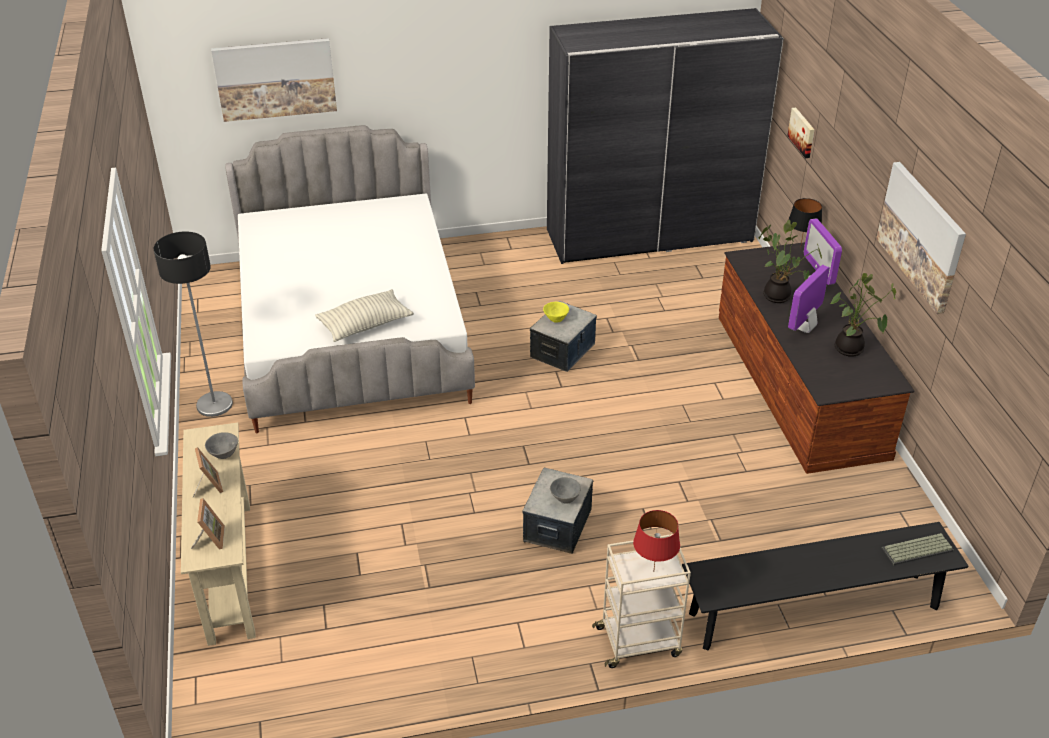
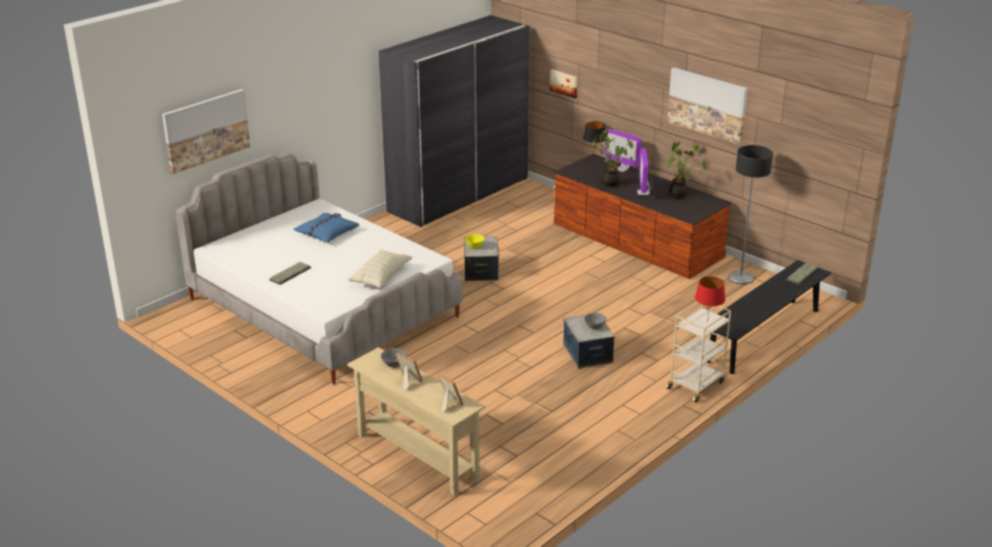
camera: 35 degrees left, 10 degrees down
floor lamp [154,231,233,417] -> floor lamp moved to [728,145,773,285]
none -> keyboard [269,262,311,285]
none -> blue pillow [293,213,359,243]

